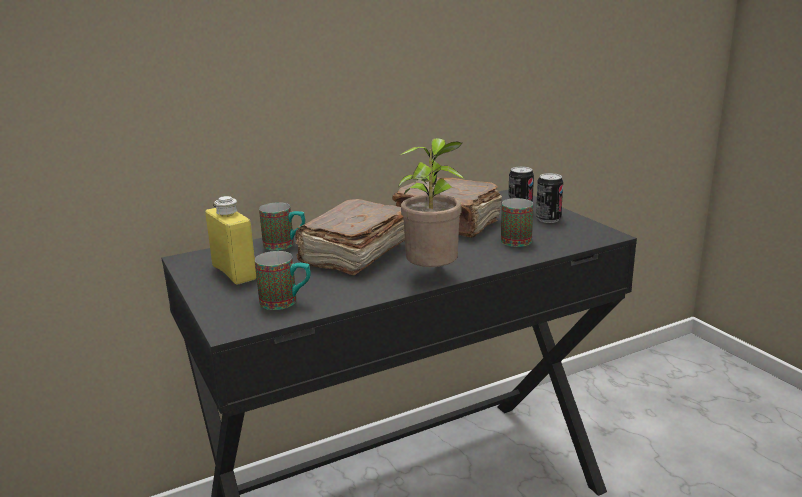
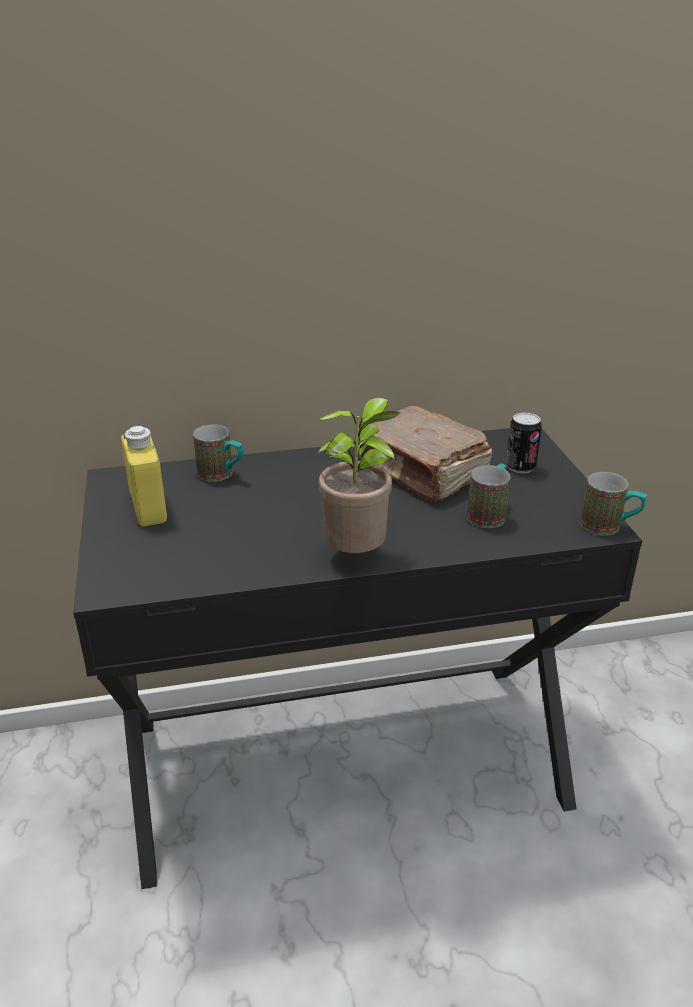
camera: 15 degrees right, 10 degrees up
mug [255,251,311,310] -> mug moved to [580,472,647,536]
brown book [295,199,405,275] -> none
can [536,173,563,223] -> none

